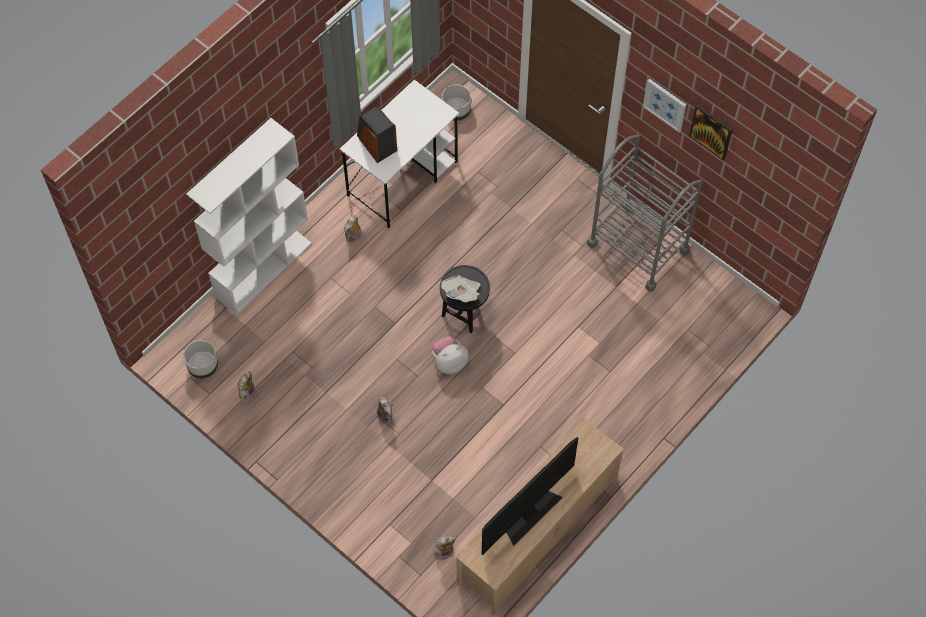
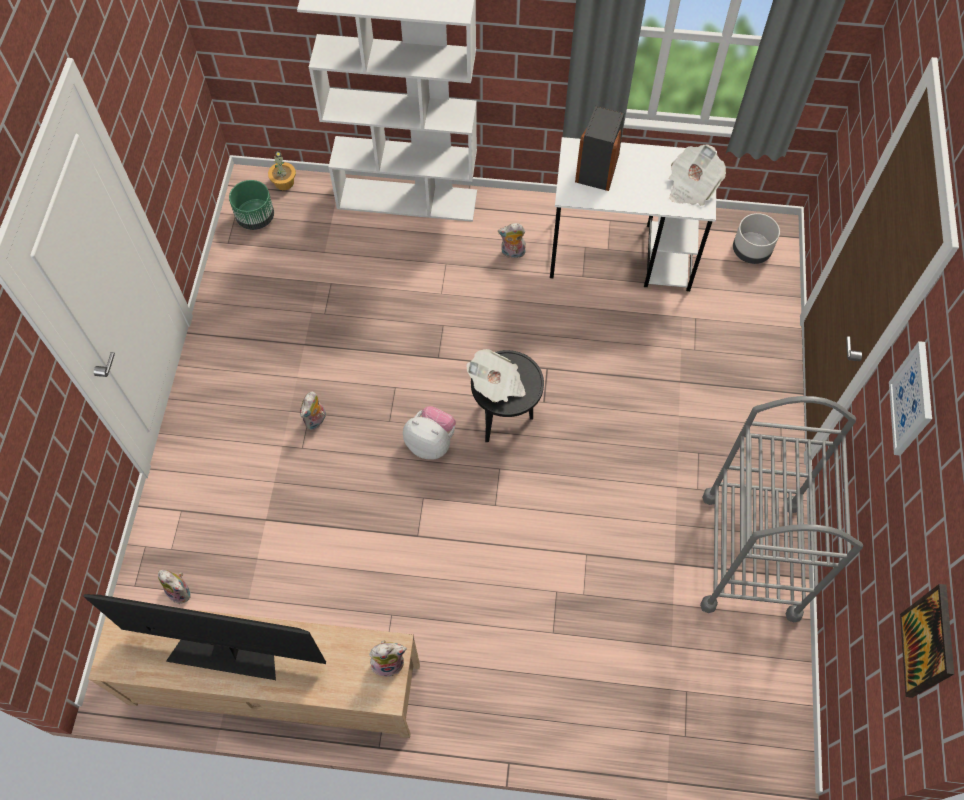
camera: 55 degrees right, 0 degrees up
grey planter [183,340,218,379] -> green planter [229,180,274,230]
plush toy [237,371,256,402] -> plush toy moved to [369,641,407,677]
picture [689,104,733,161] -> picture moved to [900,584,954,698]
none -> potted plant [268,151,296,190]
none -> newspaper [669,145,726,206]

